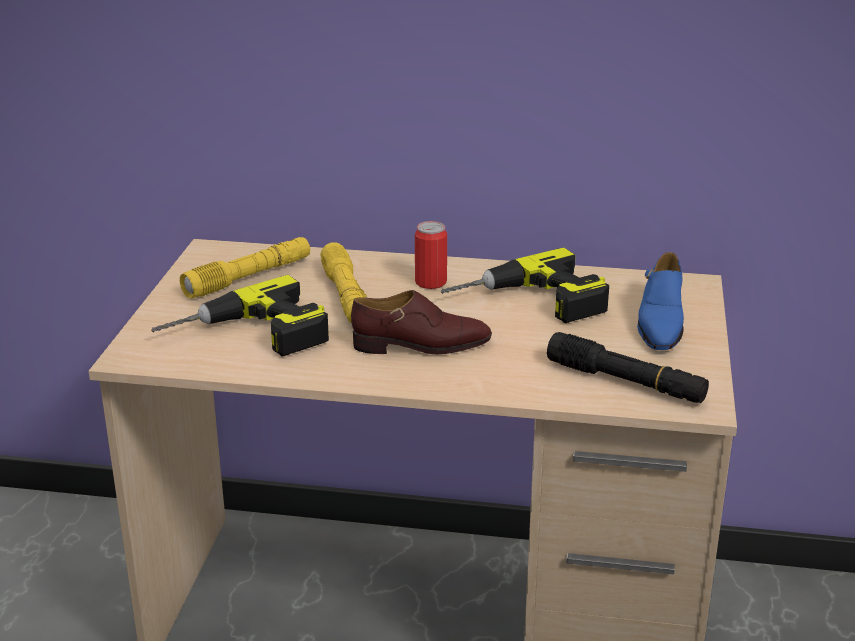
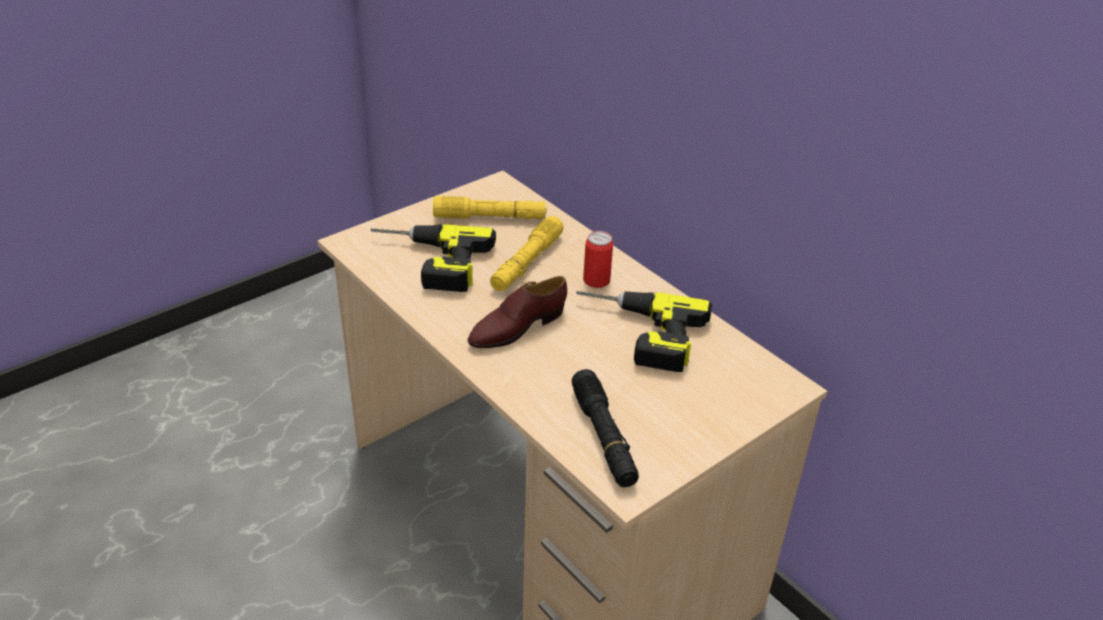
camera: 40 degrees right, 10 degrees up
brown shoe [351,290,492,355] -> brown shoe turned 105 degrees clockwise [467,276,567,348]
blue shoe [637,252,684,350] -> none

